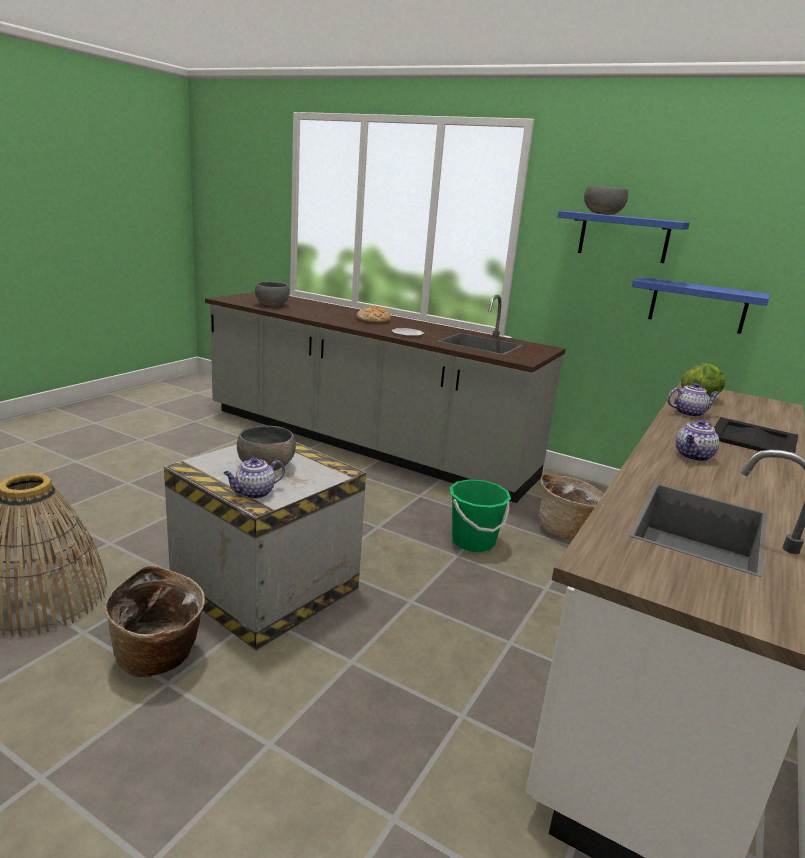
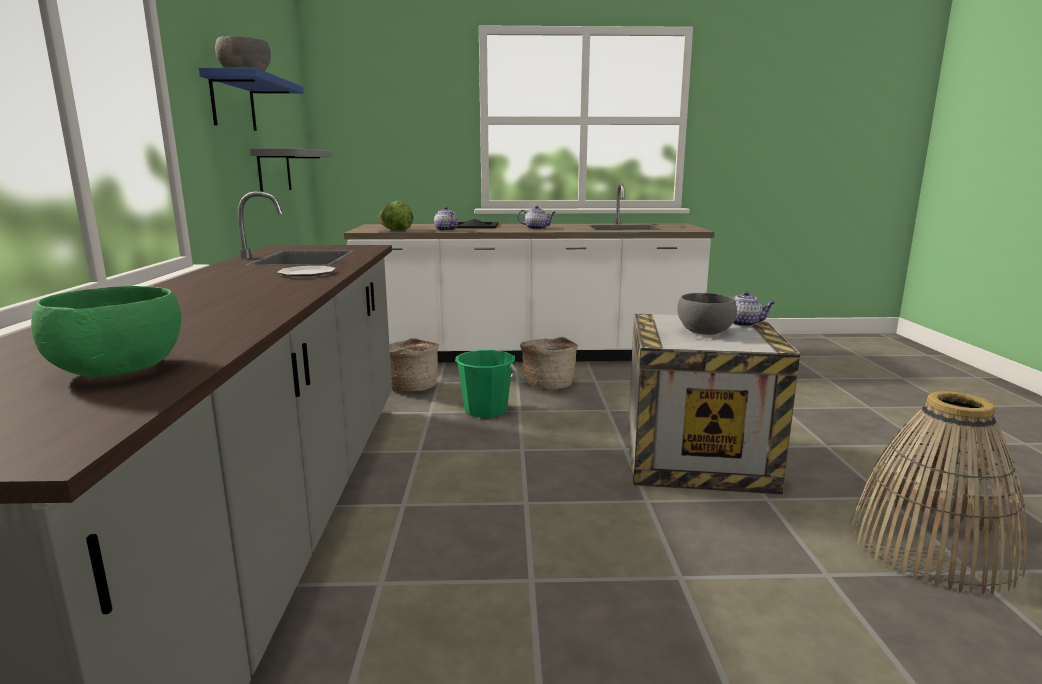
camera: 120 degrees left, 5 degrees down
basket [105,566,205,677] -> basket moved to [520,337,578,389]
grey bowl [255,282,290,307] -> green bowl [31,286,181,377]
bread [356,306,391,323] -> none
blue shelf [632,277,770,334] -> grey shelf [250,148,332,192]

